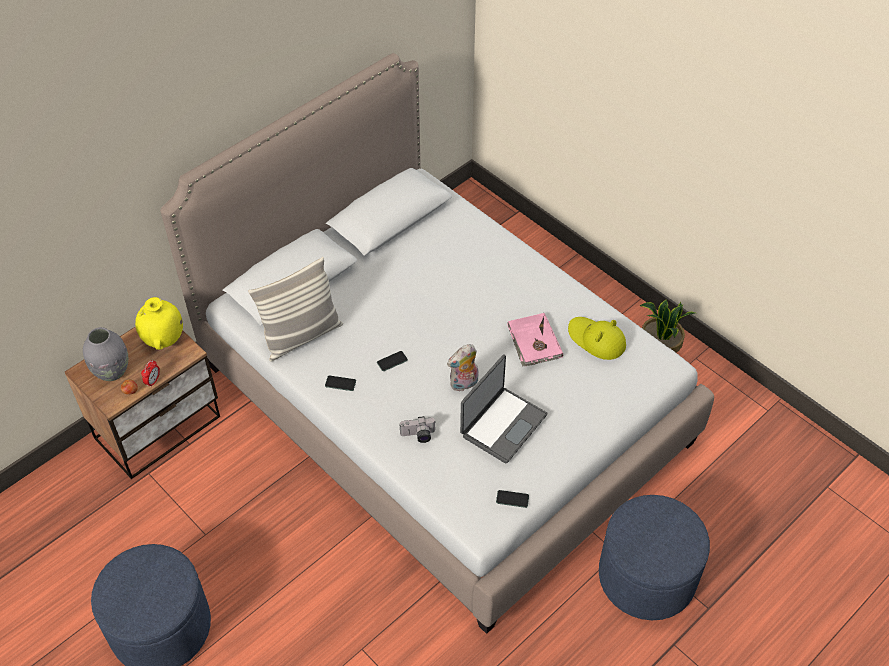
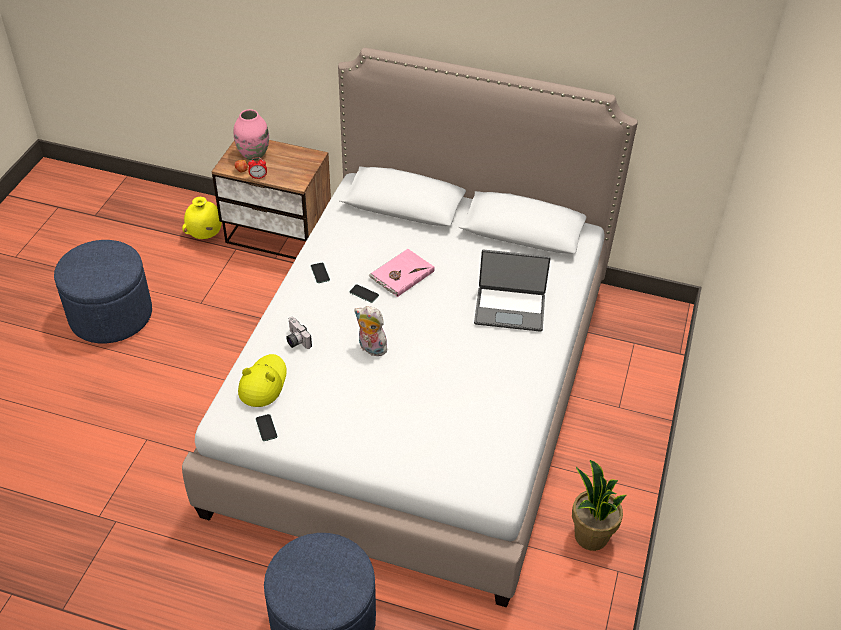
camera: 60 degrees right, 5 degrees down
grey vase [83,327,128,381] -> pink vase [234,109,269,160]
yellow vase [135,297,183,350] -> yellow vase moved to [182,197,222,239]
pillow [248,257,343,362] -> none
laptop [460,354,547,463] -> laptop moved to [474,250,550,332]
pink book [507,313,563,367] -> pink book moved to [369,249,435,297]
yellow hat [568,317,626,360] -> yellow hat moved to [238,354,287,407]

